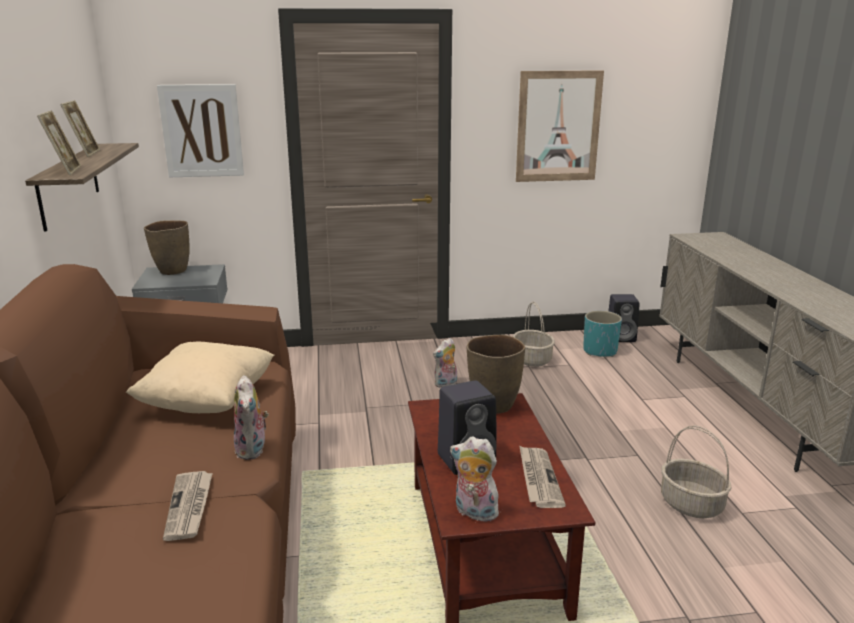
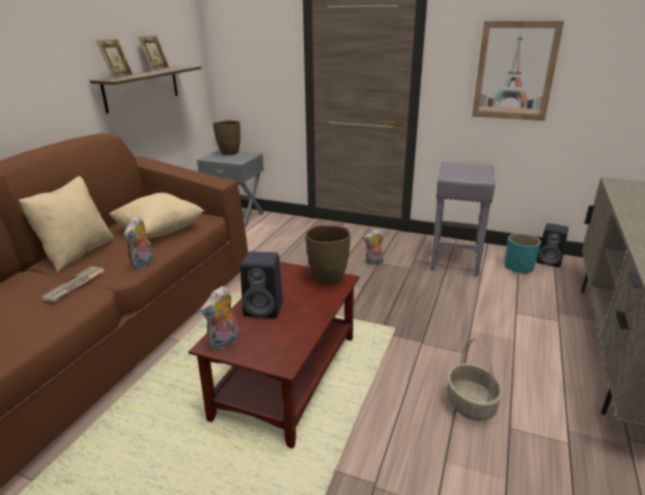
camera: 30 degrees right, 5 degrees up
picture [157,84,244,177] -> none
plush toy [450,436,499,522] -> plush toy turned 105 degrees counterclockwise [200,286,239,351]
basket [513,301,555,367] -> grey stool [430,162,495,277]
newspaper [520,446,566,508] -> none
none -> beige pillow [18,176,115,272]

